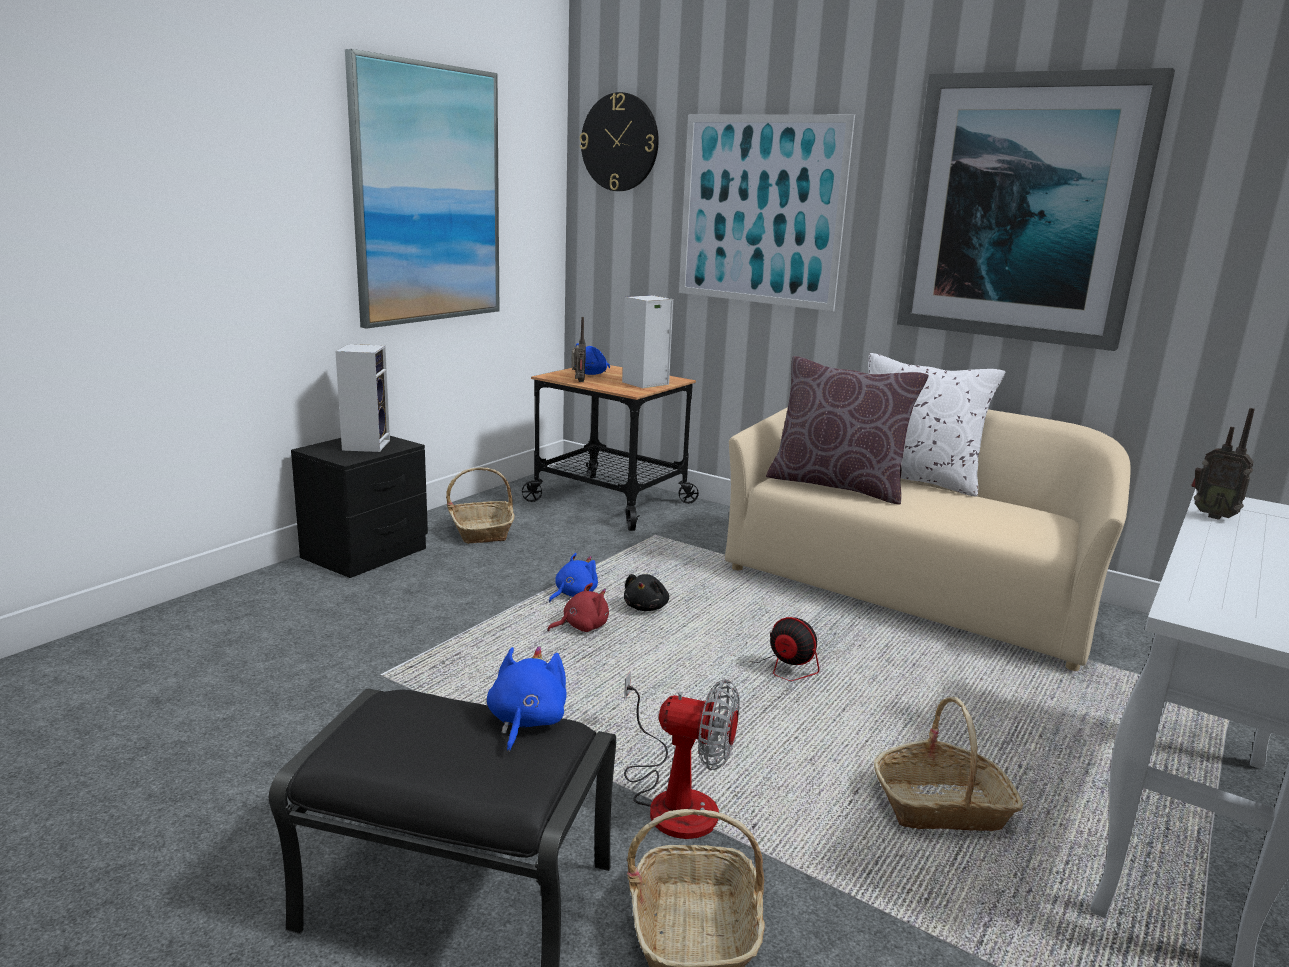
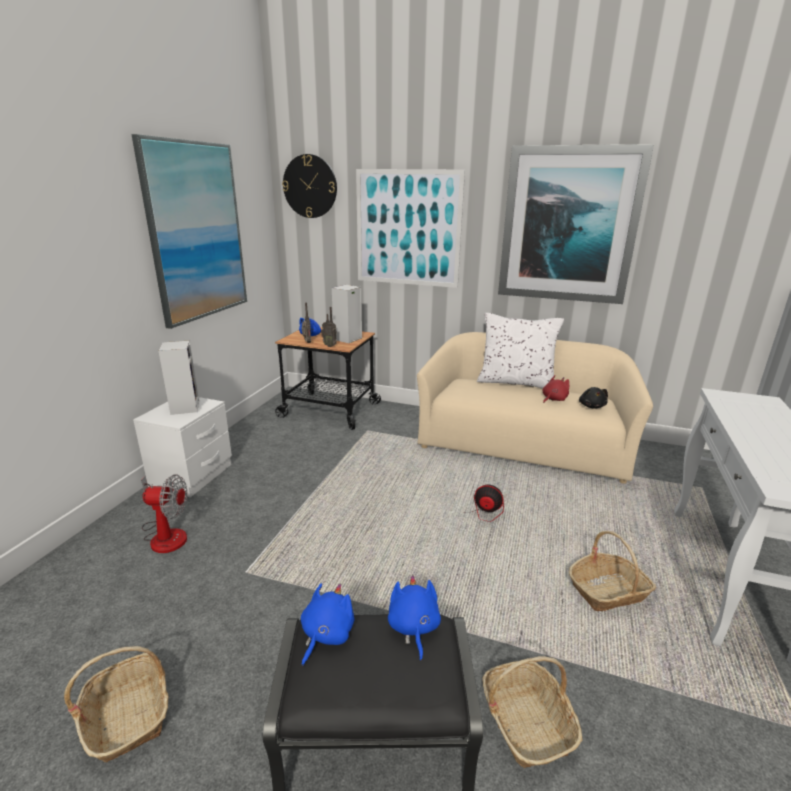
camera: 15 degrees left, 5 degrees up
black nightstand [291,436,428,578] -> white nightstand [133,397,232,498]
basket [446,467,515,544] -> basket moved to [64,646,168,763]
red plush toy [547,583,609,632] -> red plush toy moved to [542,375,569,403]
blue plush toy [549,553,598,603] -> blue plush toy moved to [301,583,355,666]
black plush toy [624,574,669,611] -> black plush toy moved to [579,387,608,409]
fan [624,671,740,839] -> fan moved to [141,474,187,553]
brown pillow [766,356,929,505] -> none
radio [1191,408,1255,520] -> radio moved to [321,307,337,347]

